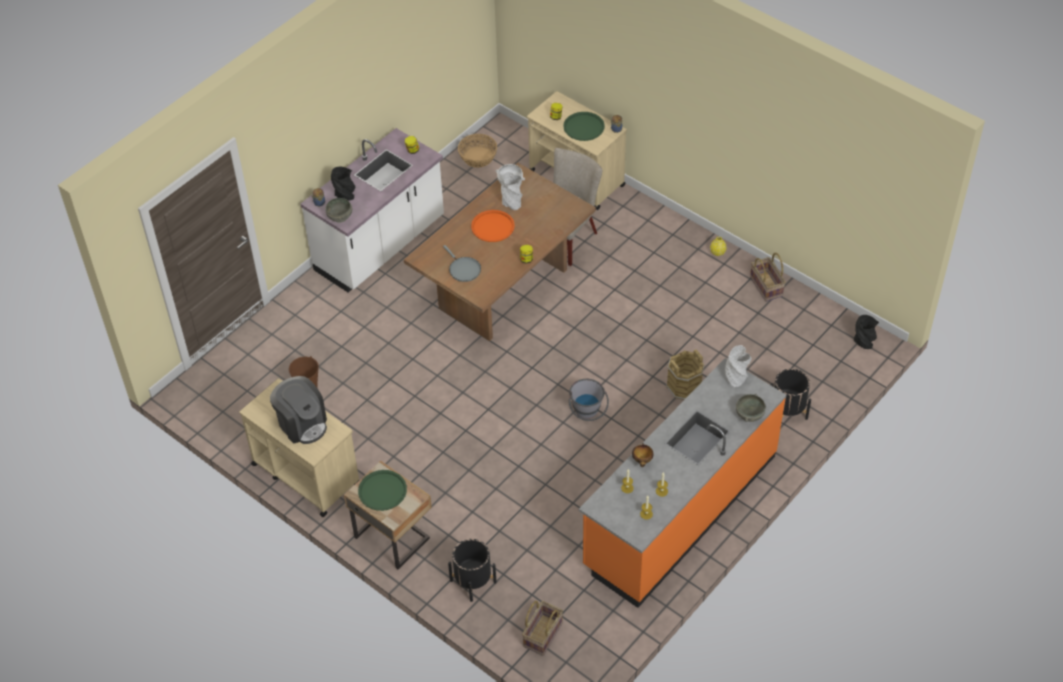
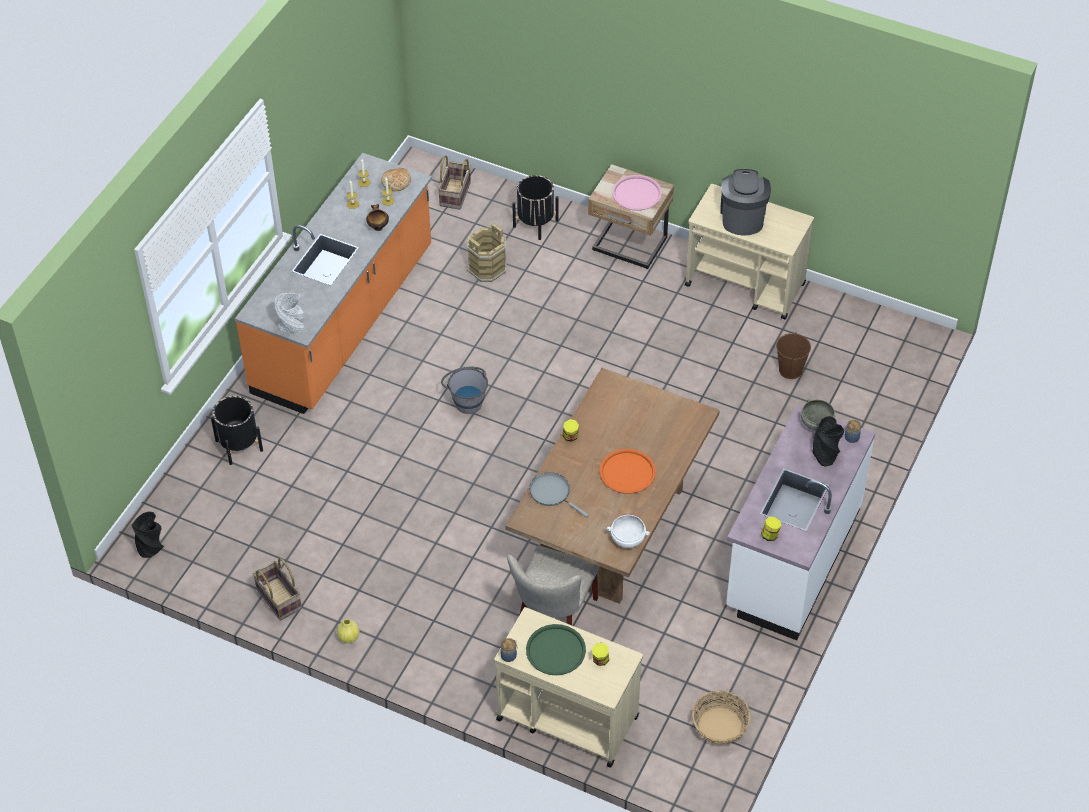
camera: 165 degrees right, 0 degrees up
coffee machine [270,376,327,444] -> coffee machine turned 60 degrees clockwise [721,169,771,236]
green tray [358,470,407,511] -> pink tray [612,175,662,211]
grey frying pan [443,245,481,282] -> grey frying pan moved to [529,472,589,517]
grey vase [501,172,523,210] -> none
brown bucket [666,349,705,400] -> brown bucket moved to [466,223,506,282]
grey bowl [736,394,766,422] -> none
none -> bread [381,168,411,191]

